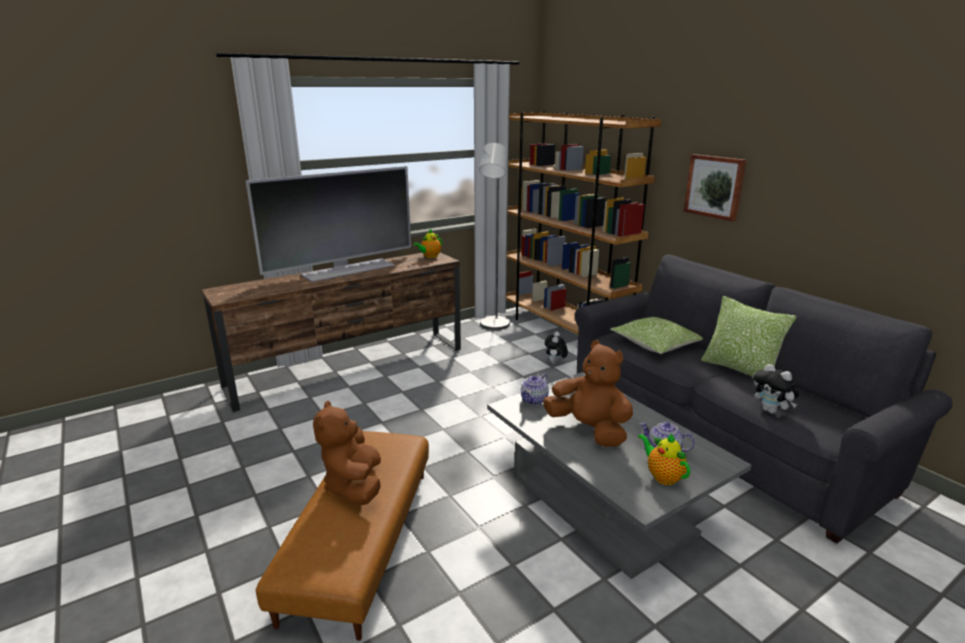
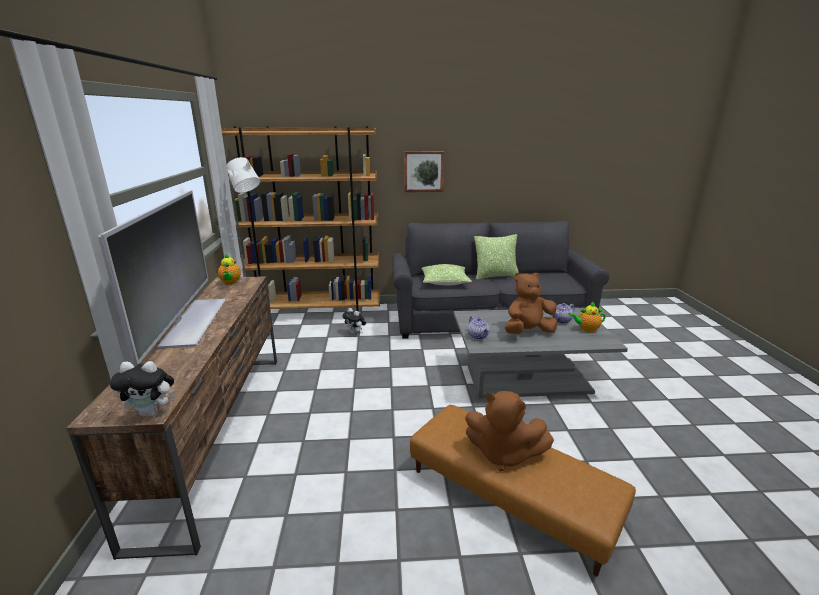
camera: 60 degrees left, 0 degrees up
plush toy [754,364,799,414] -> plush toy moved to [110,361,176,416]

